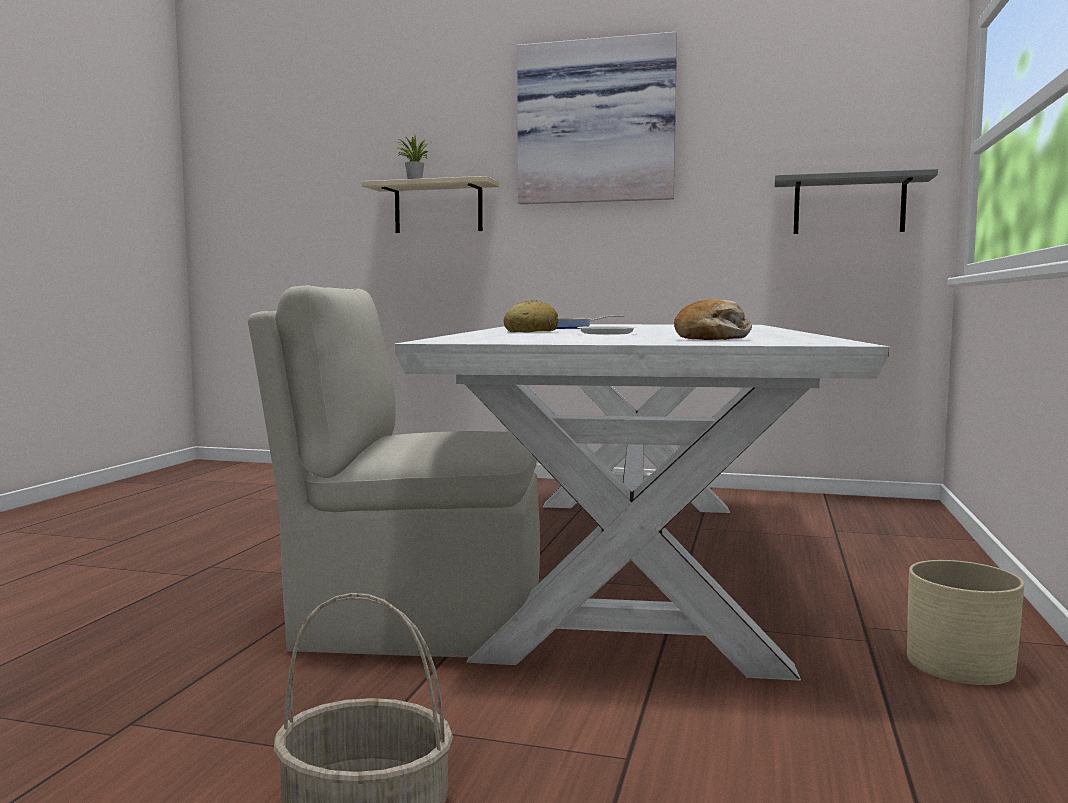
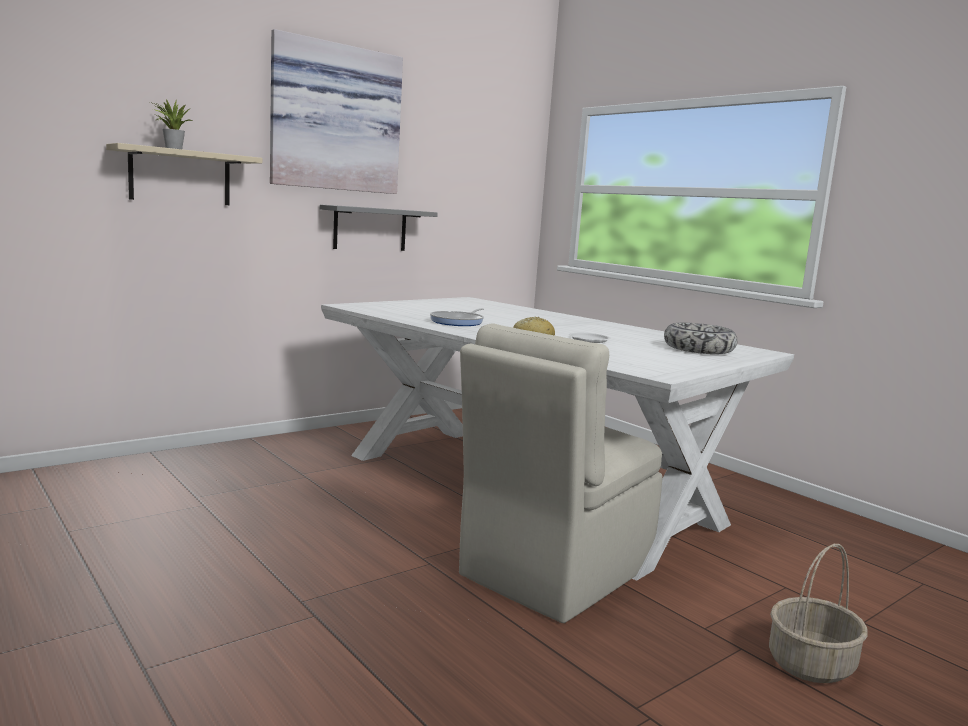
camera: 55 degrees left, 5 degrees up
bread [674,299,752,340] -> bowl [664,323,738,354]
grey shelf [775,169,938,234] -> grey shelf moved to [320,204,438,251]
beige planter [907,560,1024,685] -> none

